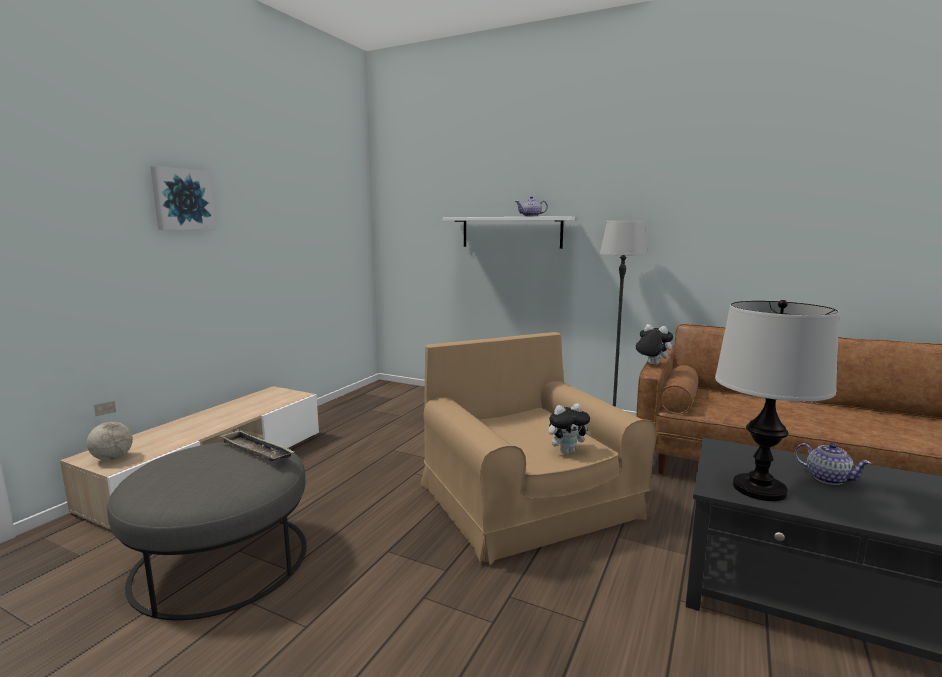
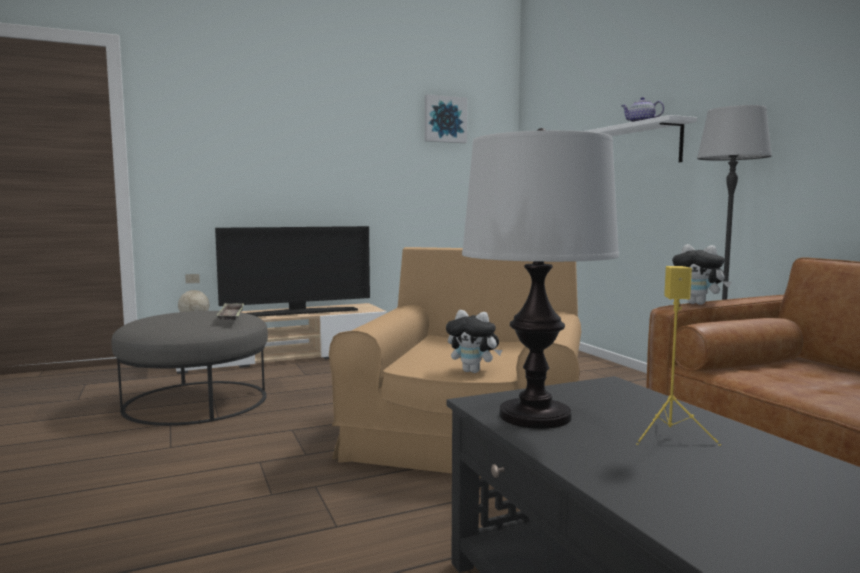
camera: 40 degrees right, 5 degrees down
picture [150,166,216,230] -> picture moved to [425,95,467,143]
plush toy [634,324,674,365] -> plush toy turned 135 degrees clockwise [672,244,731,305]
teapot [794,443,872,485] -> yellow speaker [636,266,721,446]
none -> television [215,226,370,317]

